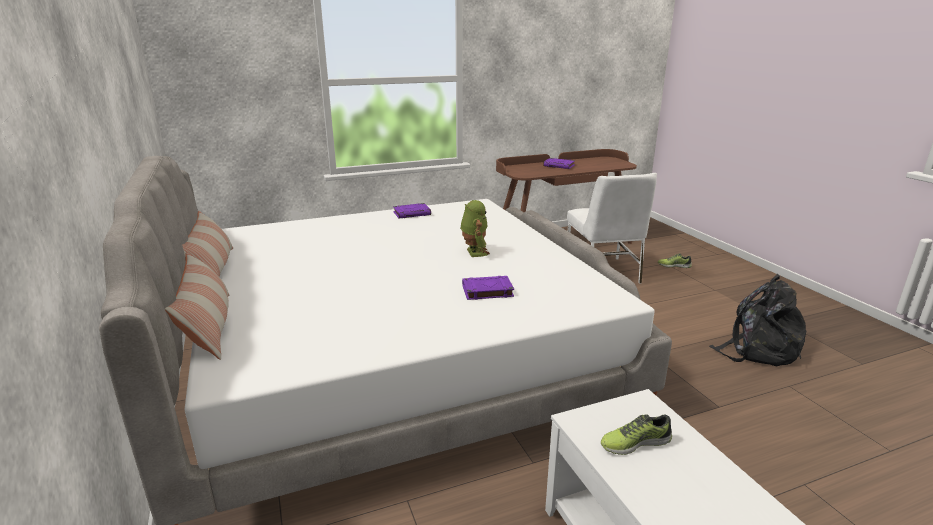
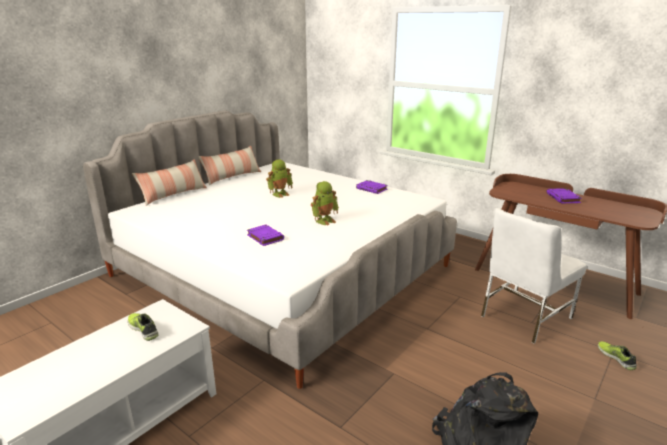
camera: 60 degrees right, 0 degrees up
none -> toy robot [266,159,293,198]

